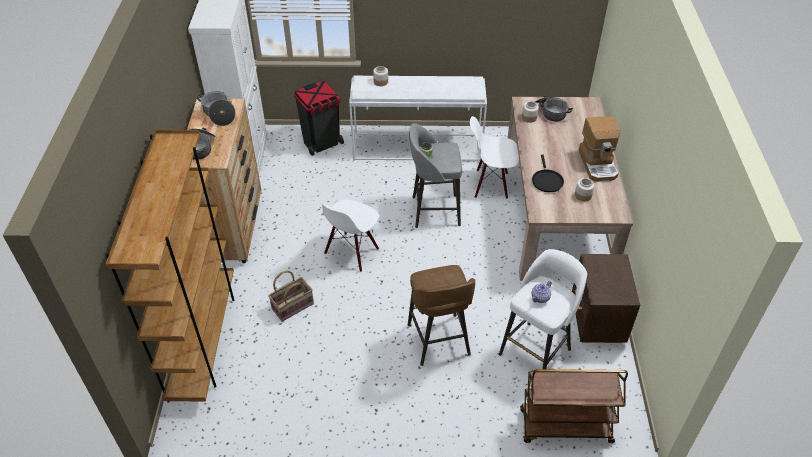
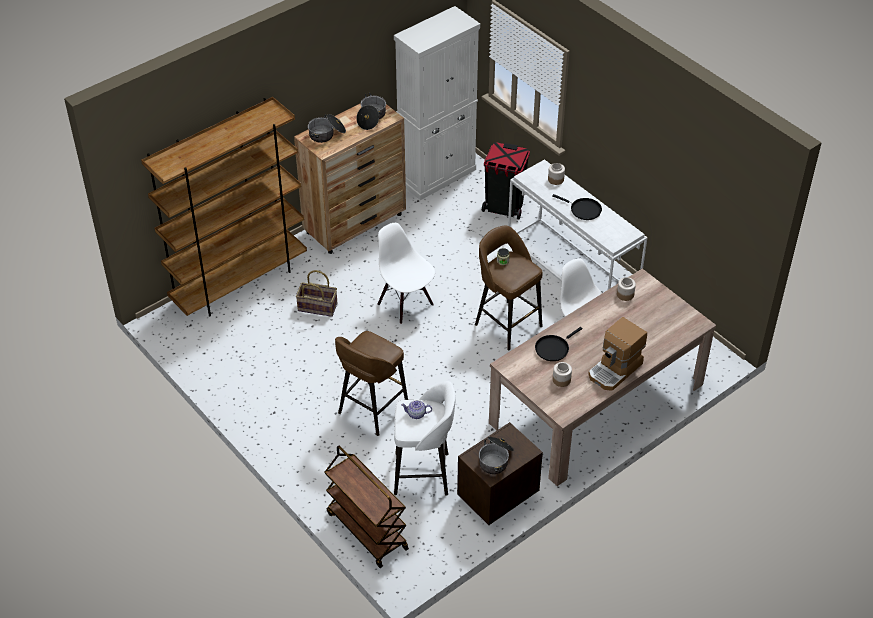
camera: 50 degrees right, 0 degrees up
white chair [322,199,379,272] -> white chair turned 60 degrees clockwise [377,223,435,324]
grey stool [409,123,462,228] -> brown stool [475,226,543,350]
cooking pot [535,95,573,122] -> cooking pot moved to [479,437,514,474]
none -> black frying pan [552,194,602,220]

